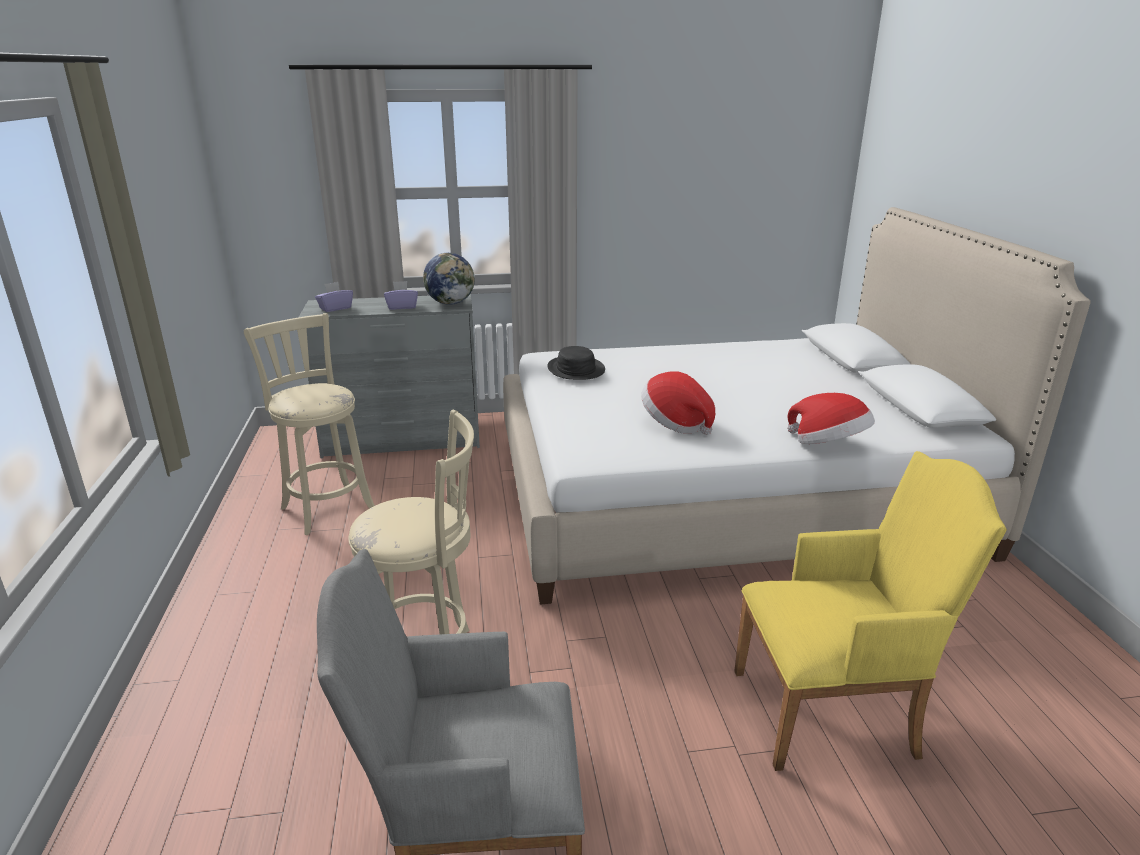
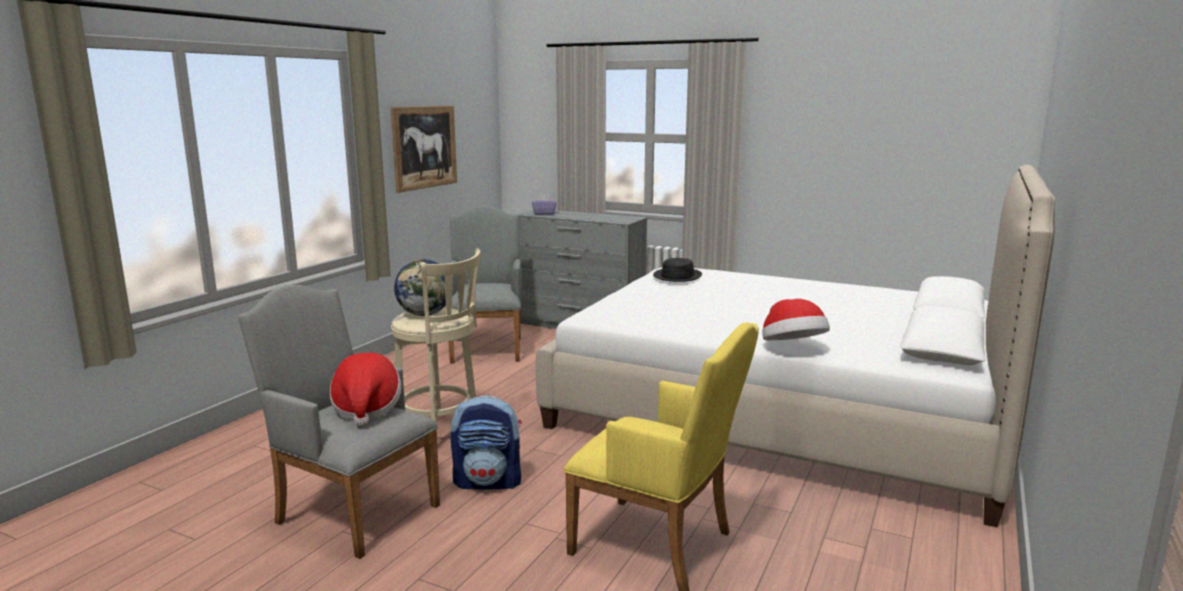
camera: 35 degrees right, 10 degrees down
beige stool [244,313,375,535] -> grey armchair [445,206,522,364]
purple tissue box [384,281,418,310] -> none
globe [423,253,475,305] -> globe moved to [394,259,446,316]
hat [641,372,715,435] -> hat moved to [330,353,401,426]
none -> picture [391,106,457,193]
none -> backpack [451,395,522,490]

